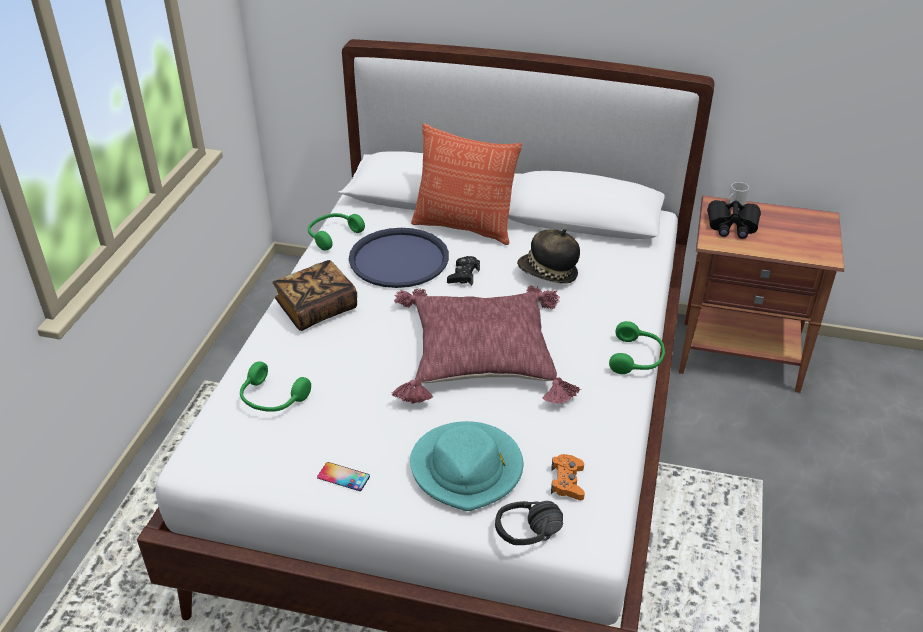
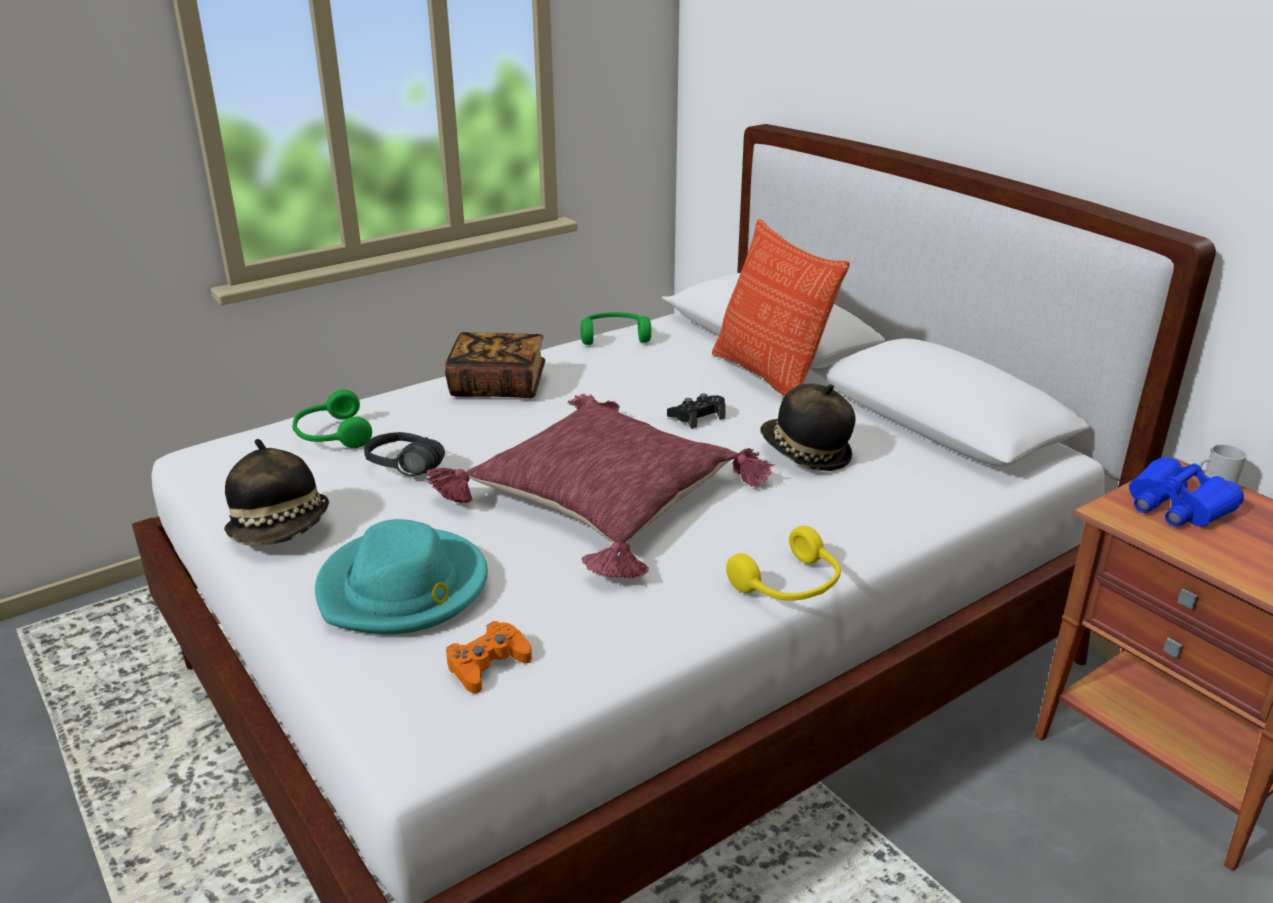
camera: 40 degrees right, 10 degrees down
phone [317,462,370,491] -> hat [224,439,329,545]
blue tray [349,228,449,288] -> none
black headphones [495,501,563,545] -> black headphones moved to [364,432,445,476]
green headphones [609,321,665,374] -> yellow headphones [726,526,841,601]
black binoculars [707,200,761,239] -> blue binoculars [1129,457,1244,527]

